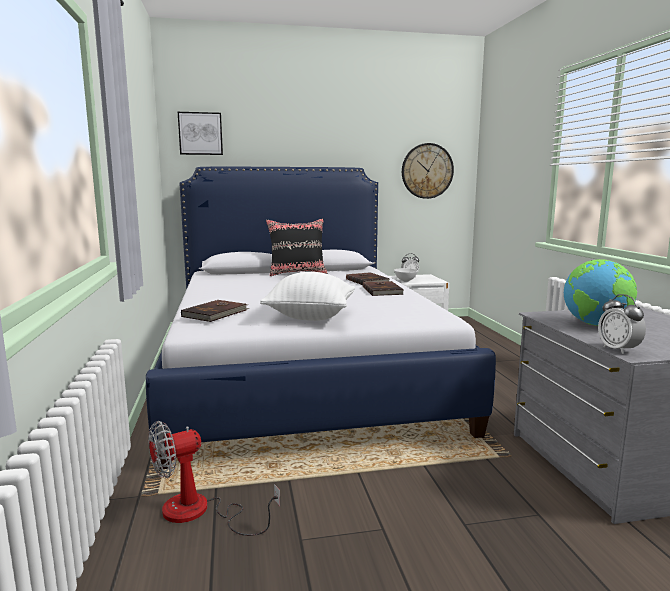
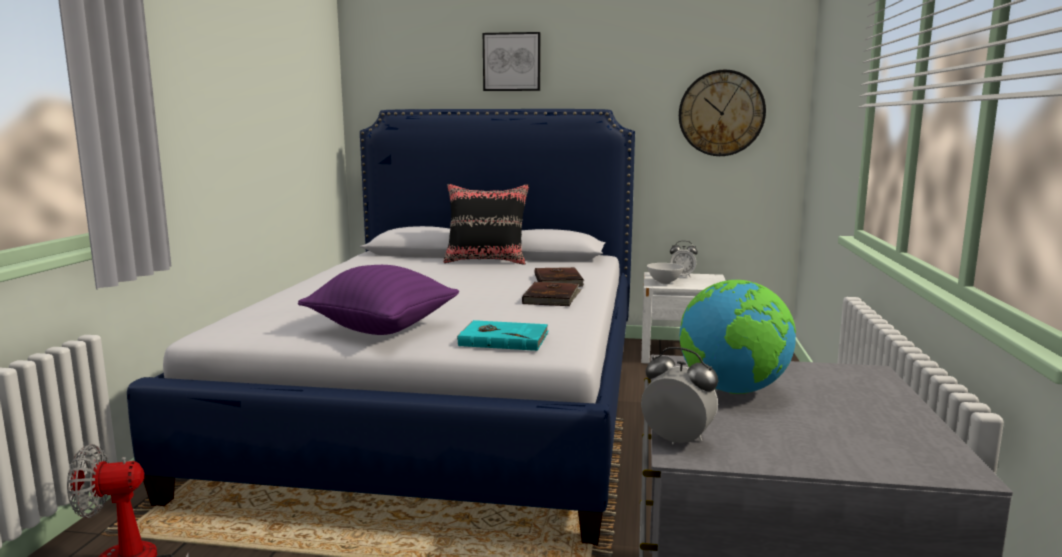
camera: 20 degrees right, 0 degrees up
picture [178,112,223,155] -> picture moved to [483,32,540,91]
brown book [181,300,250,322] -> none
white pillow [260,272,355,321] -> purple pillow [298,265,459,335]
alarm clock [598,294,646,354] -> alarm clock turned 120 degrees clockwise [641,347,718,444]
none -> turquoise book [457,320,549,351]

